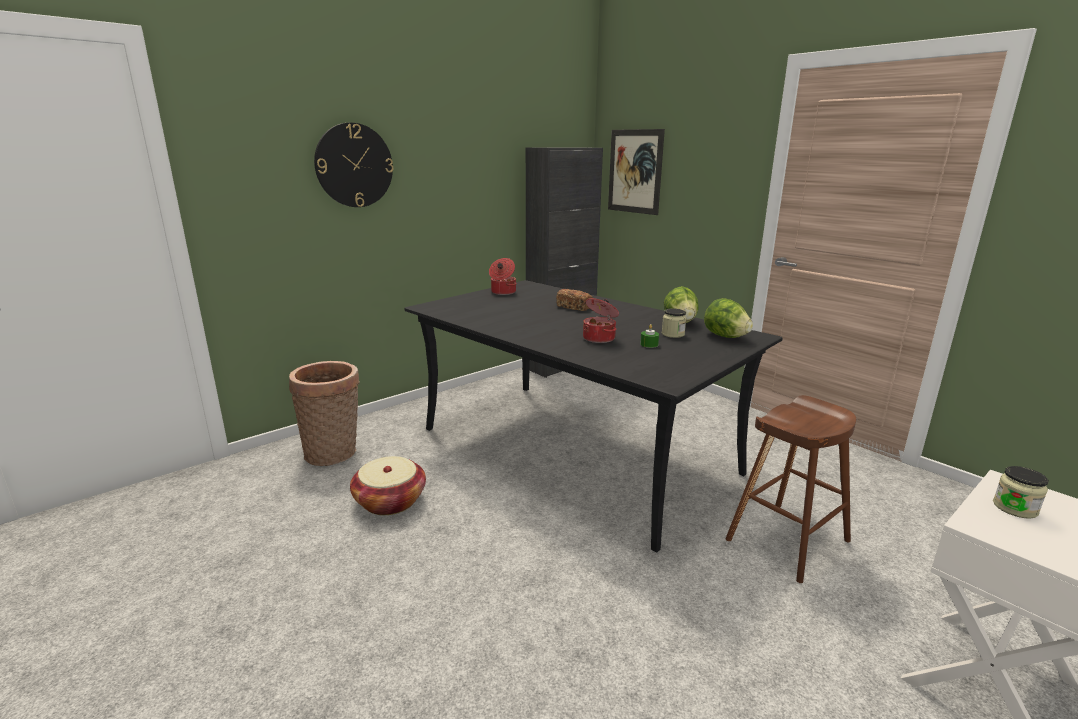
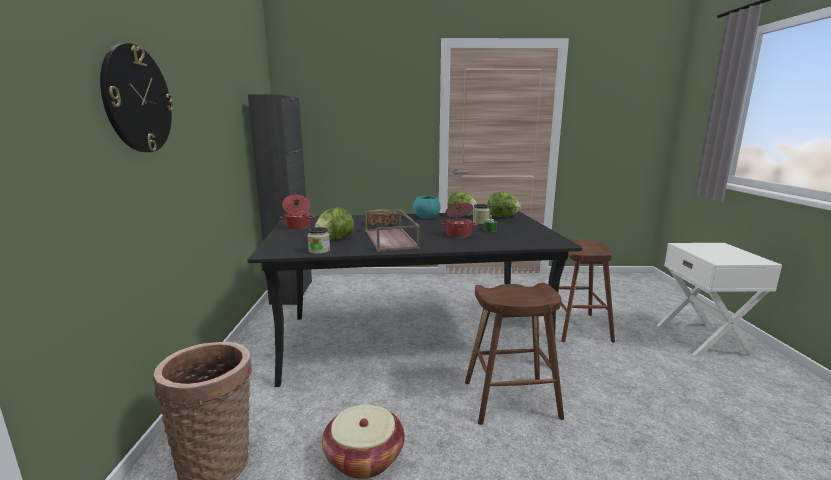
camera: 50 degrees left, 5 degrees down
picture [608,129,665,215] -> none
jar [993,466,1049,519] -> jar moved to [307,227,330,254]
none -> lettuce [315,208,354,240]
none -> brown tray [365,209,420,252]
none -> turquoise bowl [413,196,440,219]
none -> brown stool [465,283,564,425]

